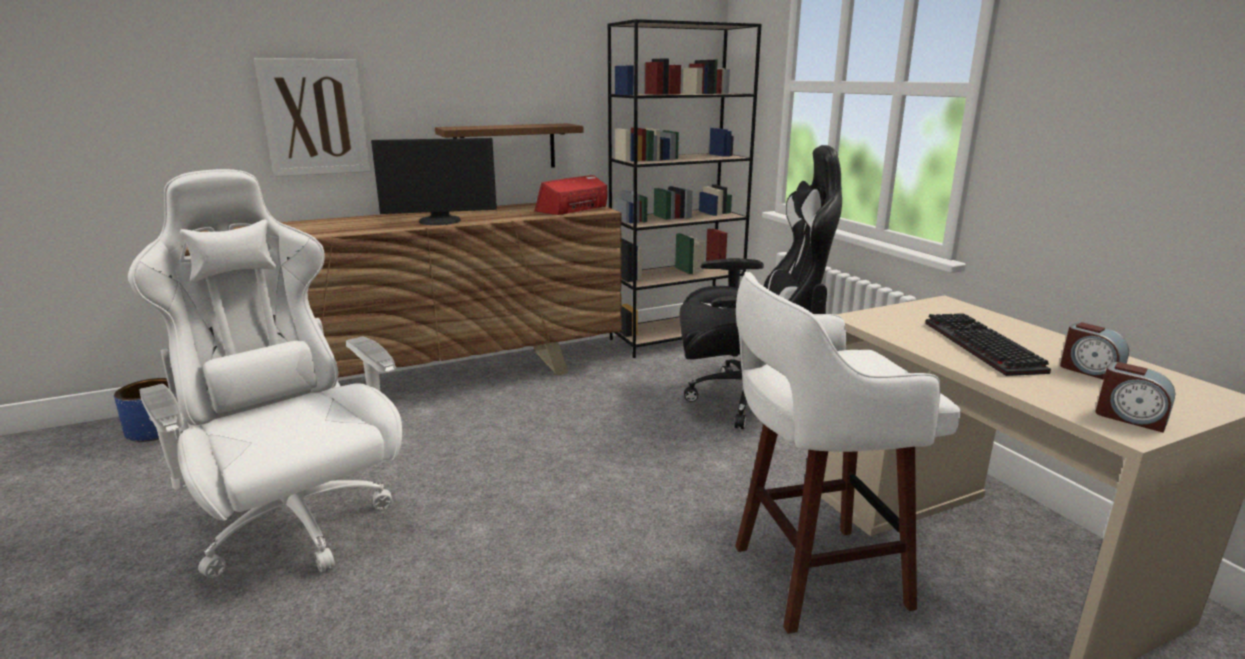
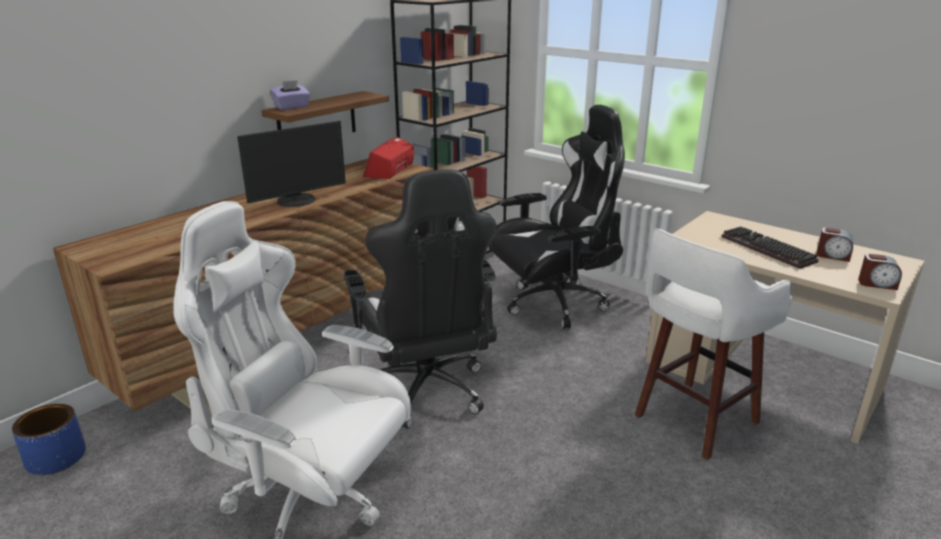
camera: 25 degrees left, 5 degrees up
picture [254,58,370,177] -> none
none -> purple tissue box [270,80,310,110]
none -> black office chair [344,169,497,428]

